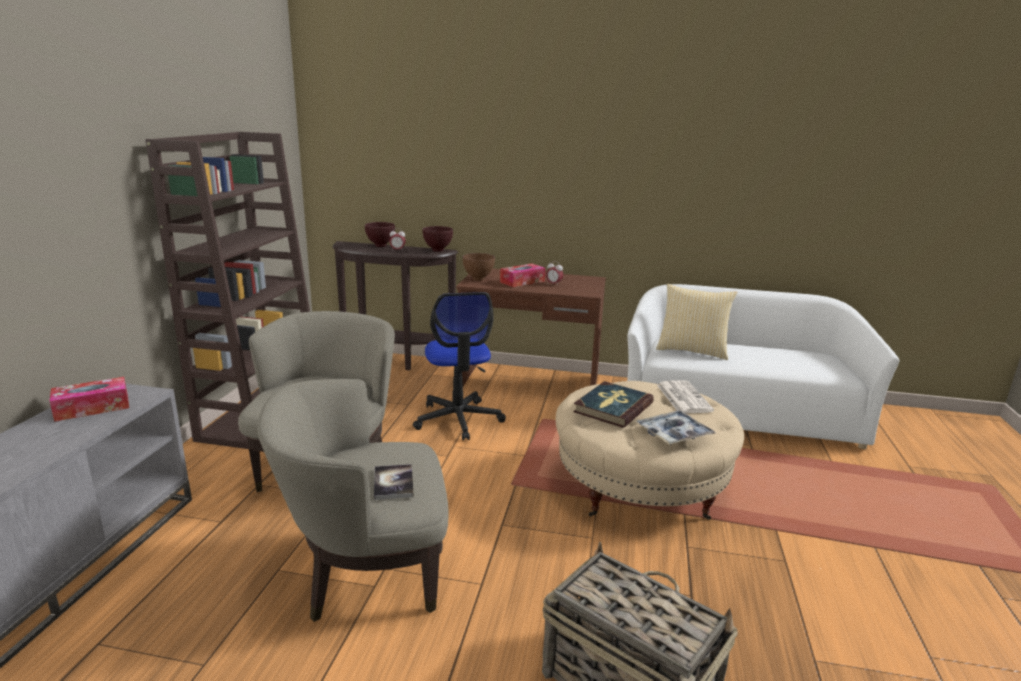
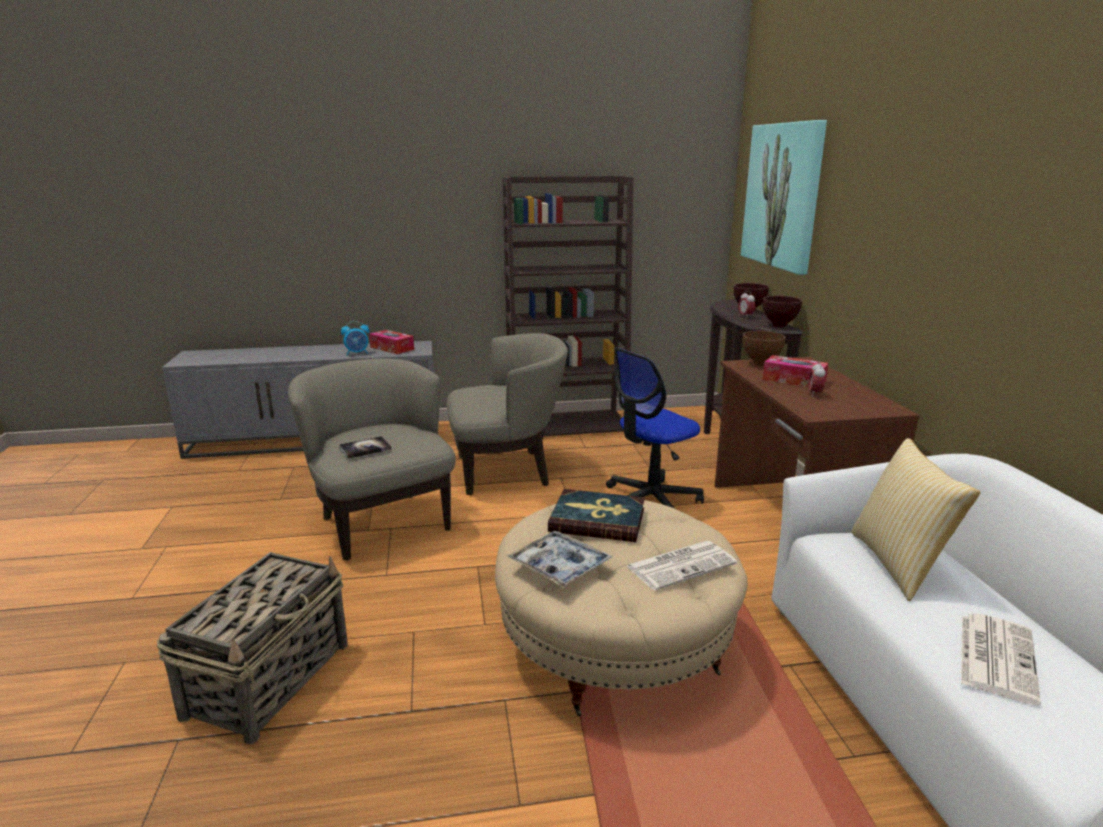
camera: 70 degrees right, 0 degrees up
none -> alarm clock [341,321,369,355]
none -> picture [741,120,827,275]
none -> newspaper [961,613,1041,705]

